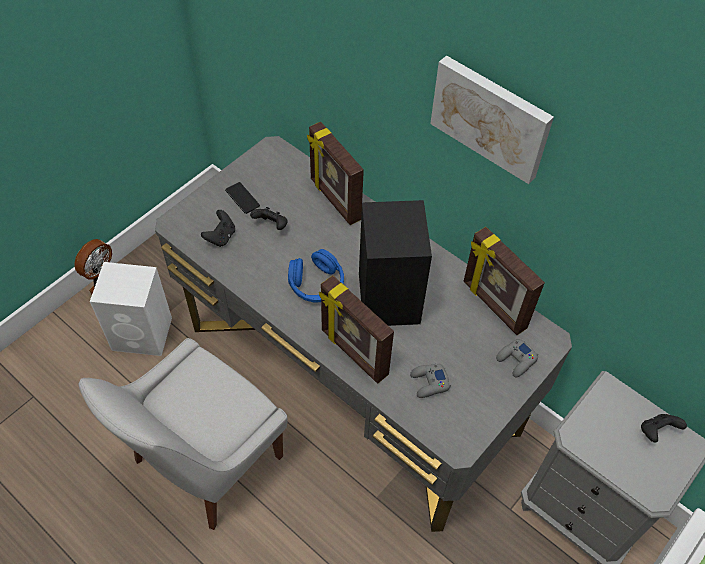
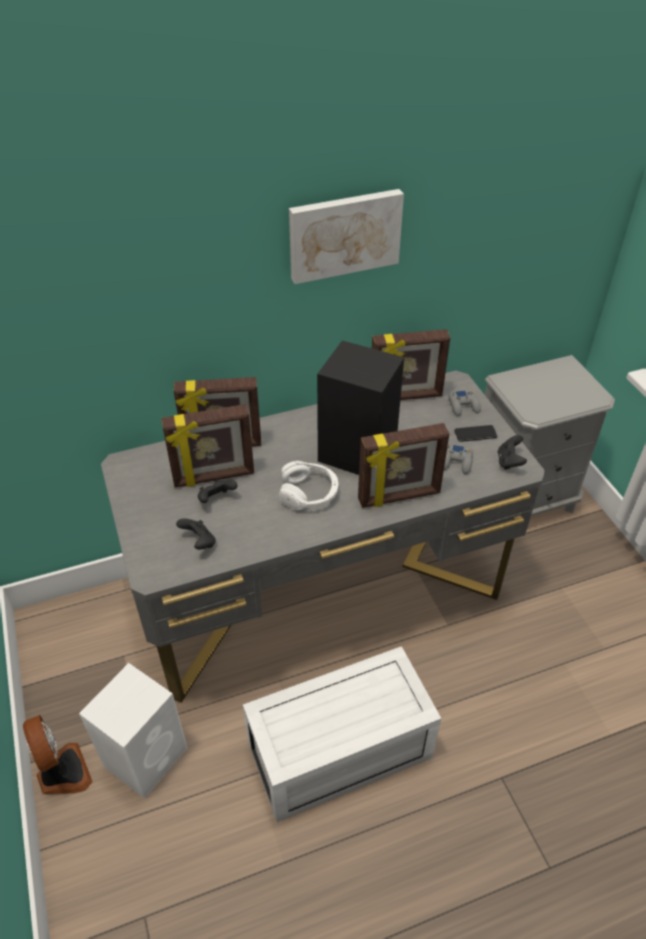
camera: 60 degrees left, 10 degrees down
white chair [79,338,288,530] -> white storage box [243,646,441,822]
phone [225,182,260,214] -> phone moved to [454,425,498,442]
blue headphones [288,249,344,303] -> white headphones [279,461,338,510]
black game controller [641,414,687,442] -> black game controller moved to [498,435,527,470]
none -> picture frame [161,404,254,488]

